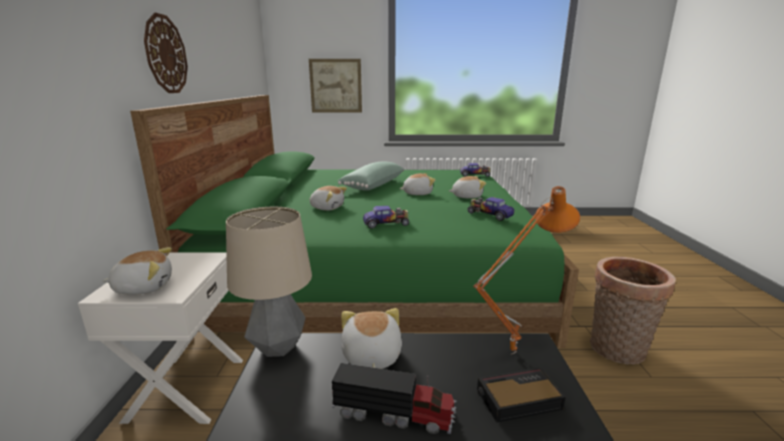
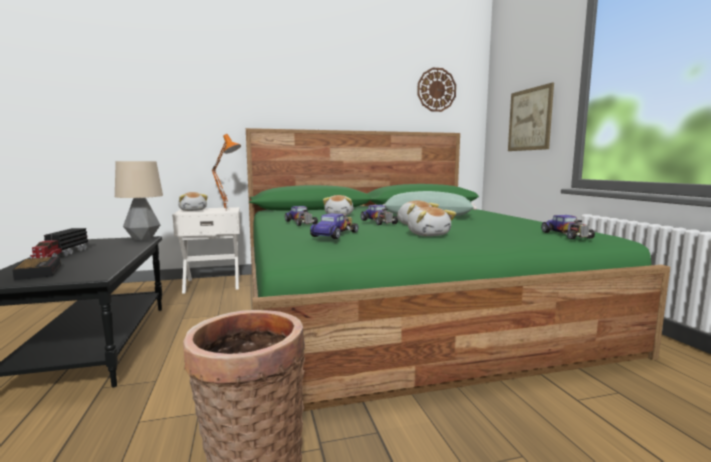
camera: 75 degrees right, 10 degrees down
wall clock [144,13,188,93] -> wall clock moved to [417,68,456,112]
plush toy [341,308,402,369] -> none
orange table lamp [473,186,580,355] -> orange table lamp moved to [212,134,241,209]
none -> toy car [361,205,398,225]

